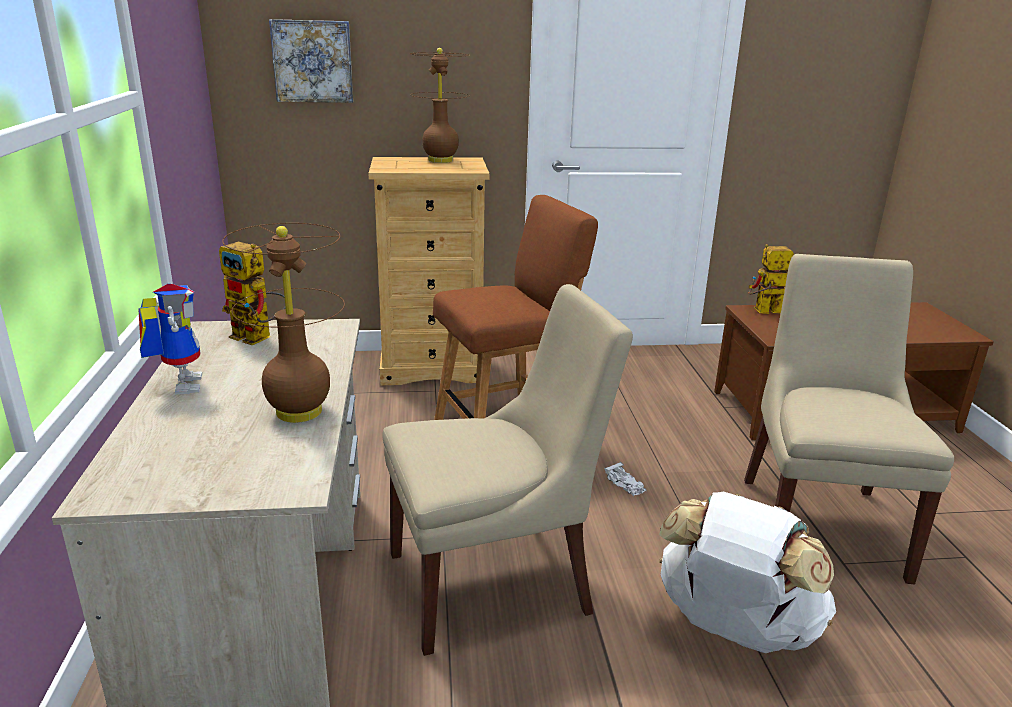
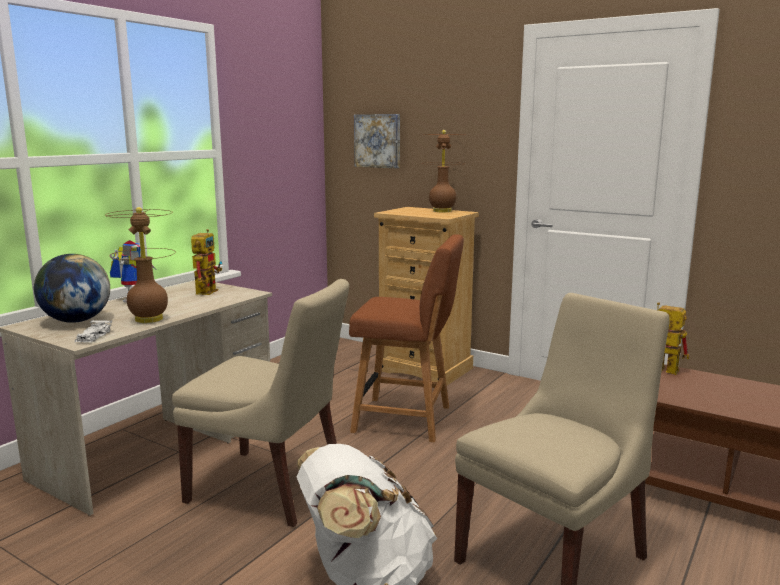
camera: 40 degrees right, 10 degrees down
toy robot [219,242,286,345] -> toy robot turned 150 degrees counterclockwise [191,229,222,295]
white toy car [604,462,646,496] -> white toy car moved to [75,320,112,343]
none -> globe [34,254,110,323]

